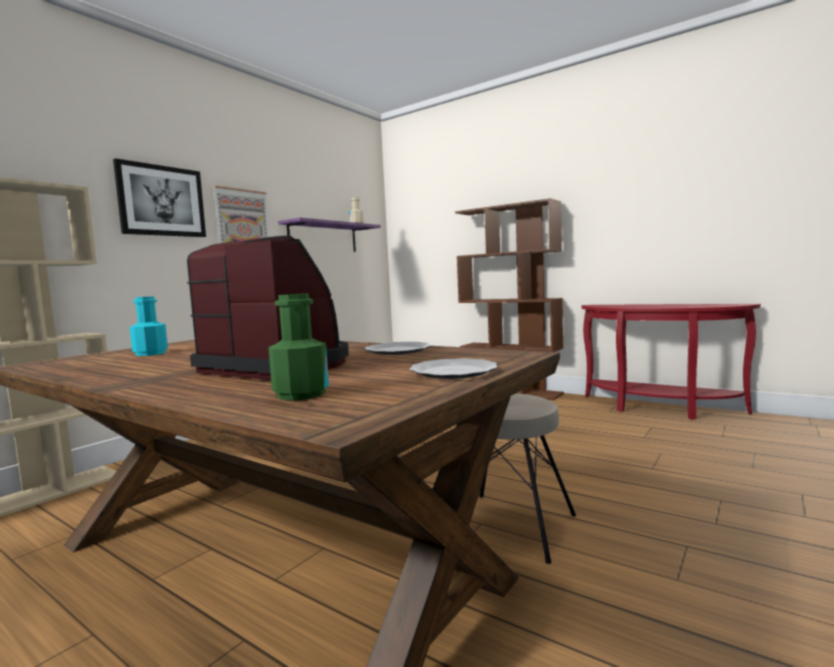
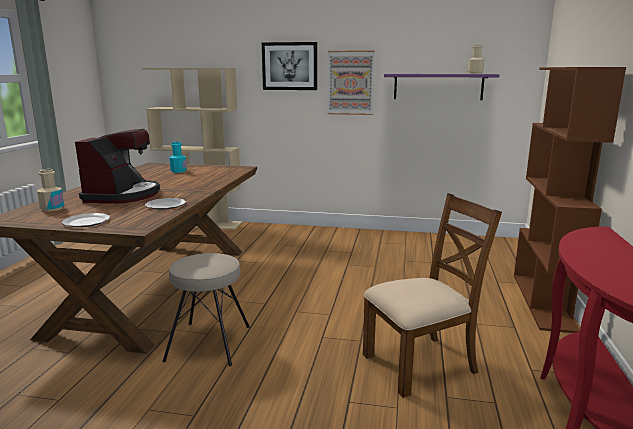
camera: 65 degrees right, 10 degrees up
green bottle [268,293,329,400] -> beige bottle [37,169,64,212]
none -> brown chair [363,193,502,398]

